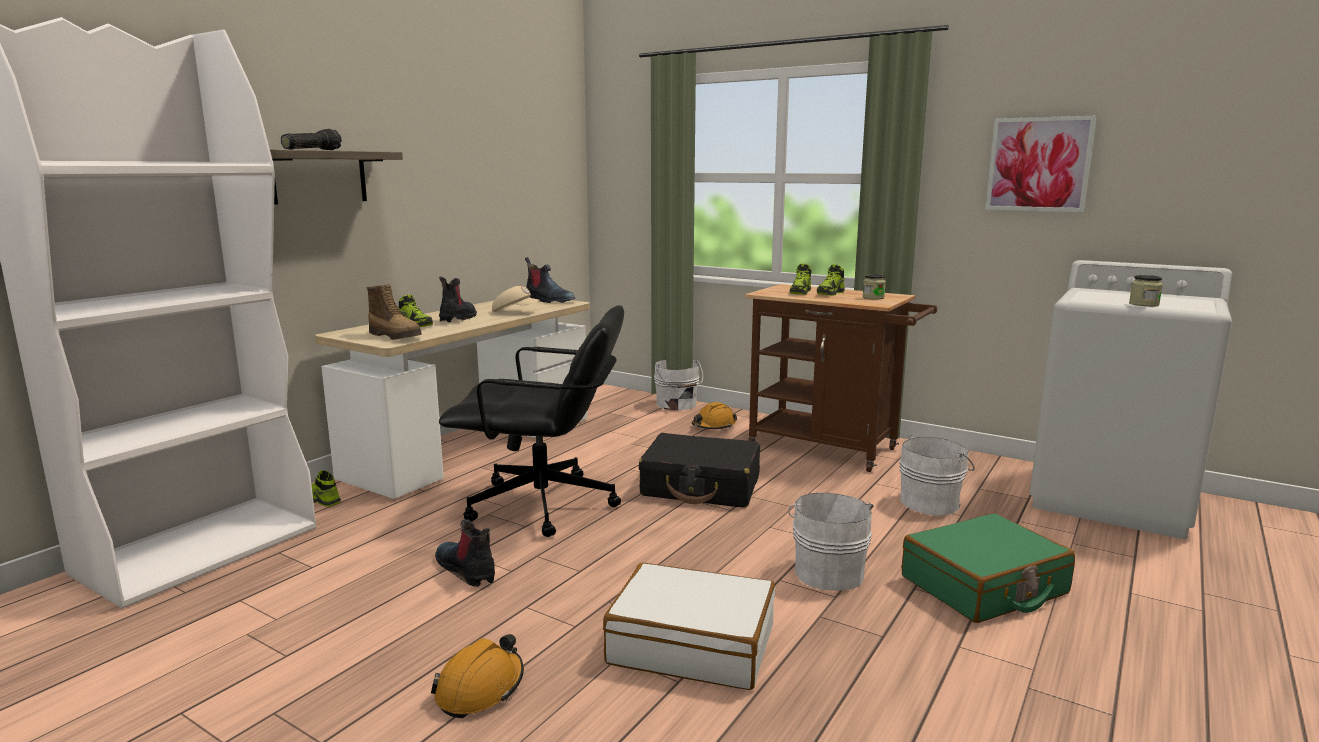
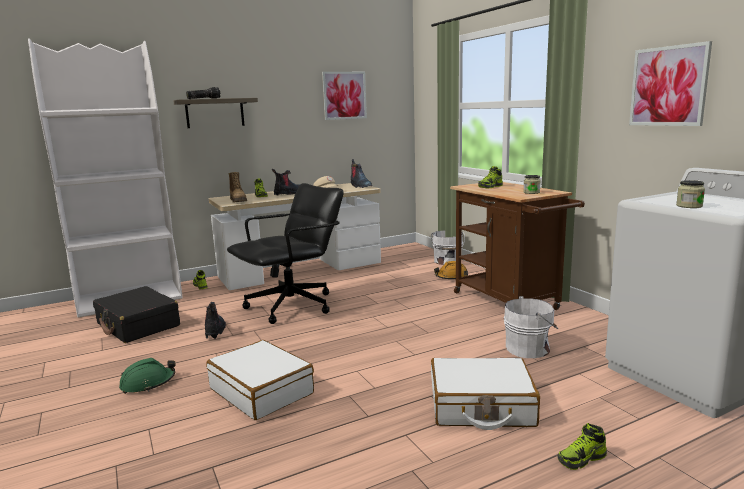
camera: 30 degrees right, 0 degrees up
orange hard hat [431,634,524,718] -> green hard hat [119,358,176,394]
black office chair [439,305,624,537] -> black office chair turned 75 degrees counterclockwise [227,183,344,324]
black suitcase [639,433,760,508] -> black suitcase moved to [93,286,180,343]
white bucket [788,492,873,591] -> none
shoe [817,264,845,296] -> shoe moved to [558,423,607,470]
green suitcase [902,513,1075,623] -> white suitcase [431,358,540,430]
none -> picture [322,72,367,120]

